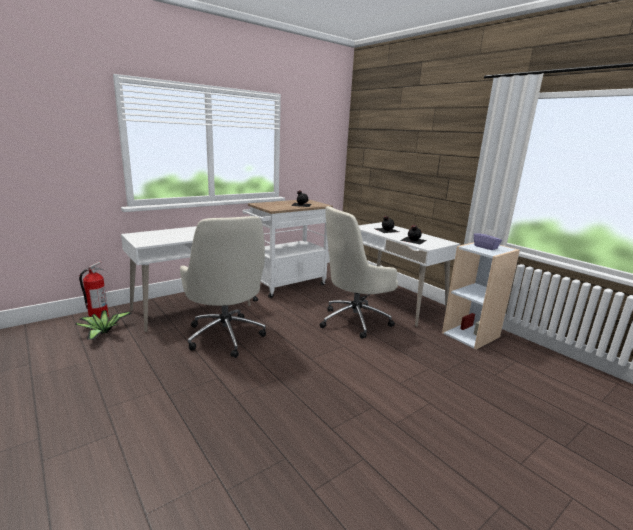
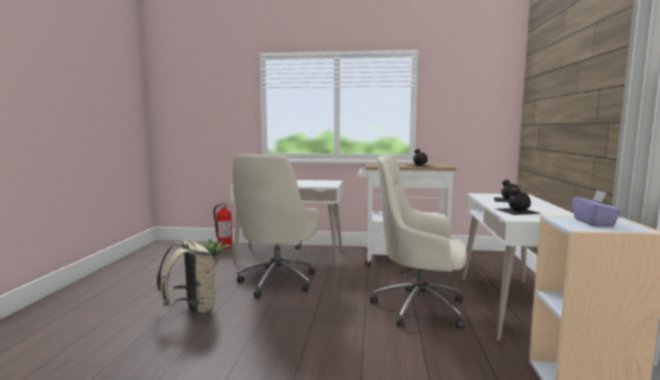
camera: 45 degrees right, 10 degrees down
none -> beige backpack [156,240,215,317]

